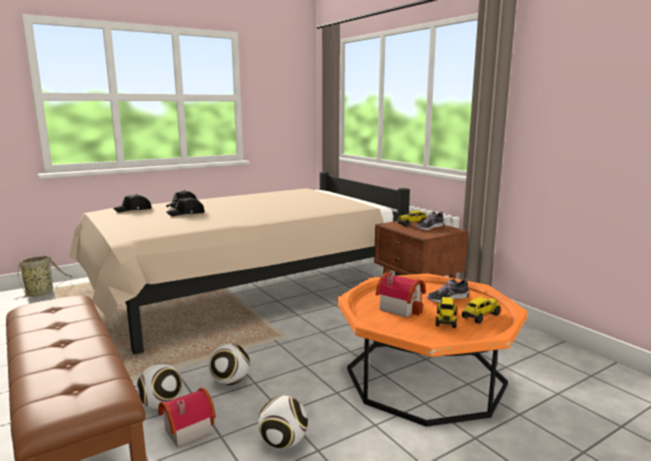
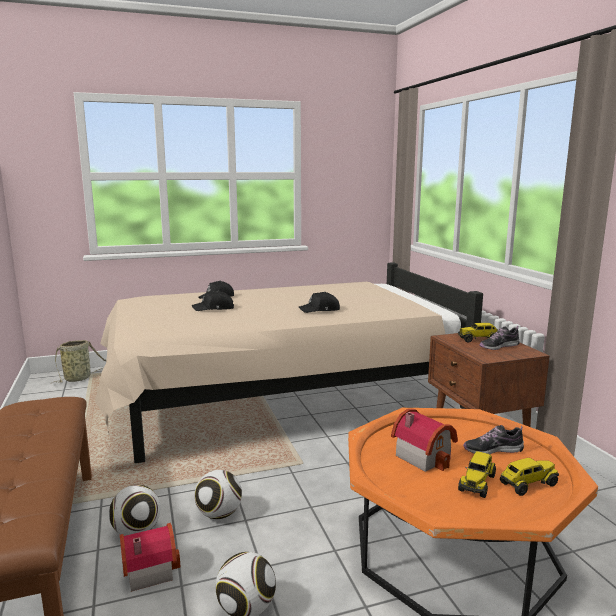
camera: 15 degrees right, 0 degrees up
black cap [113,194,151,213] -> black cap moved to [299,292,340,313]

